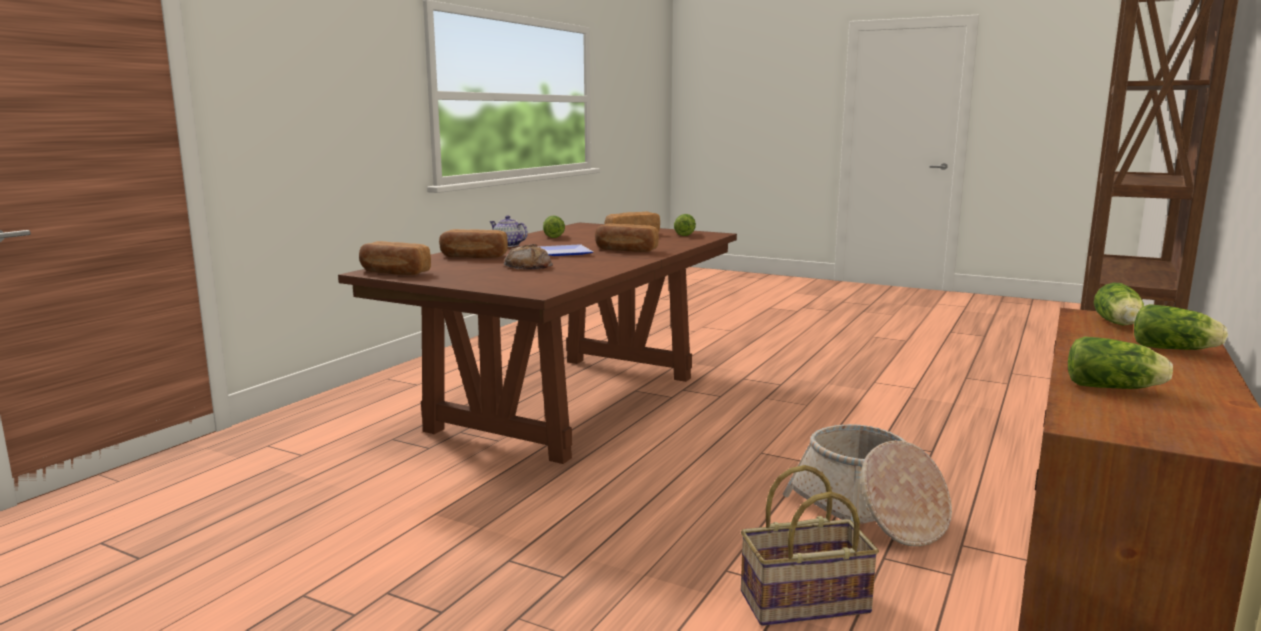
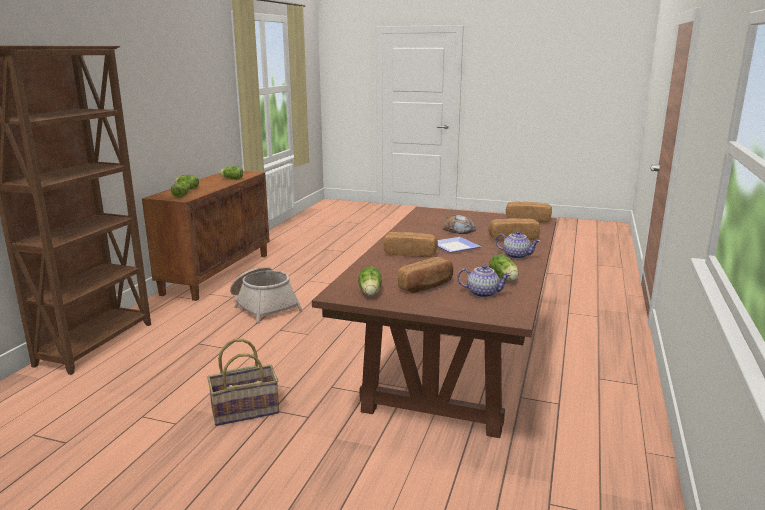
camera: 170 degrees right, 5 degrees up
basket [741,465,879,626] -> basket moved to [207,339,279,426]
none -> teapot [457,265,511,298]

